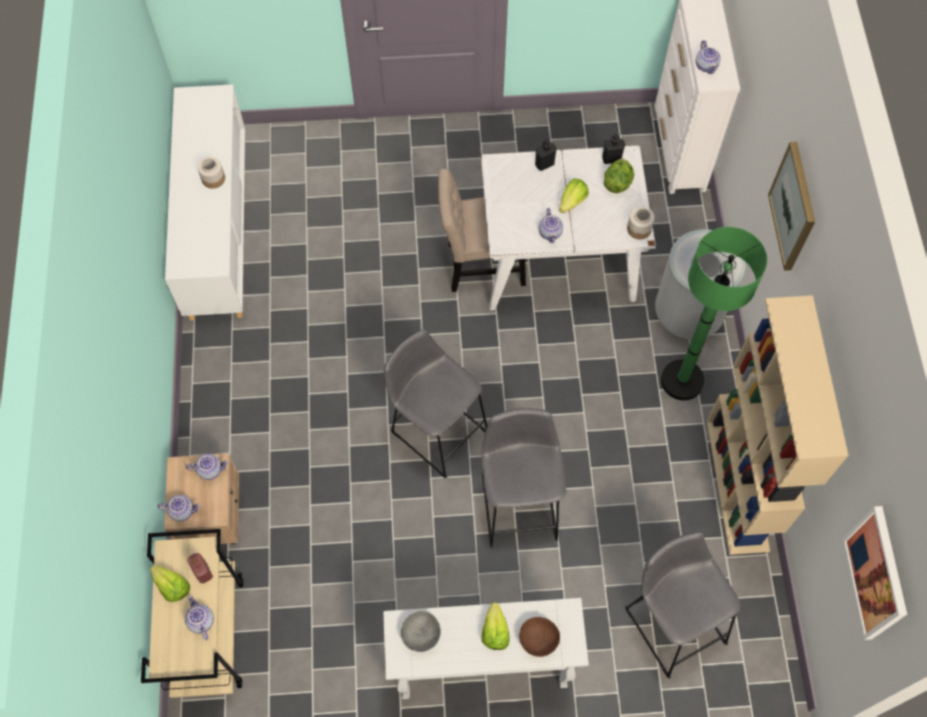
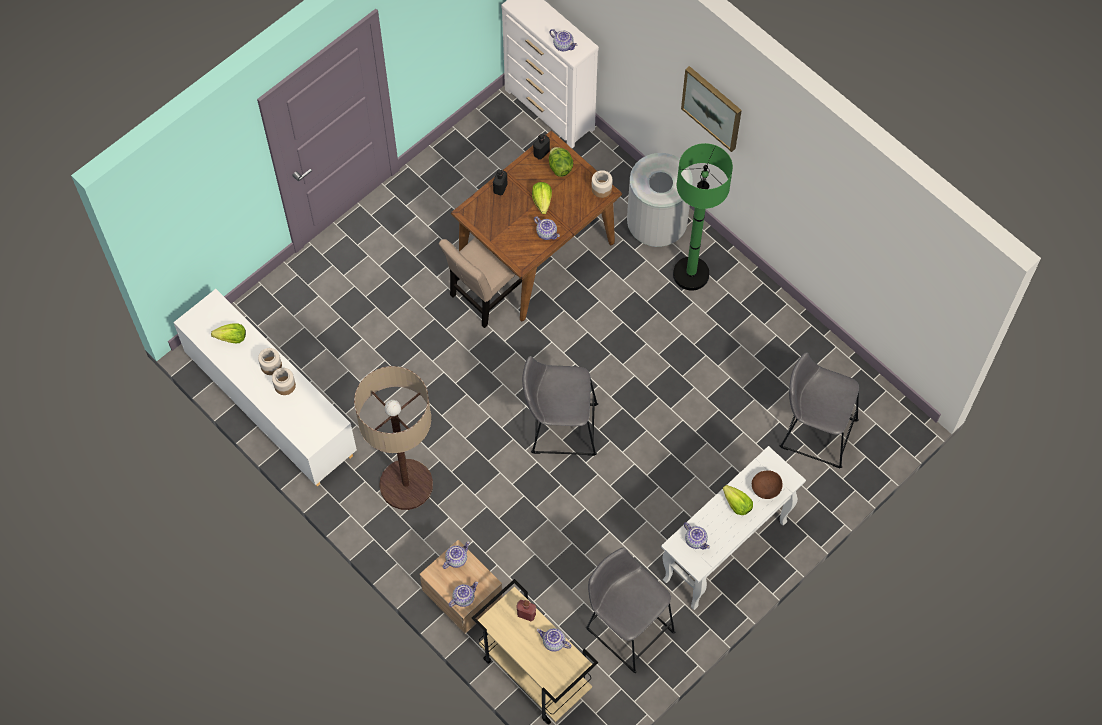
camera: 40 degrees left, 0 degrees up
lettuce [150,565,190,602] -> lettuce moved to [211,323,246,343]
grey bowl [401,611,441,652] -> teapot [684,522,710,550]
white dining table [481,145,656,311] -> brown dining table [451,130,622,321]
grey stool [482,408,566,548] -> grey stool moved to [586,548,675,673]
beige bookcase [707,295,849,555] -> none
picture [843,506,907,640] -> none
none -> jar [272,368,296,395]
none -> floor lamp [354,366,433,510]

